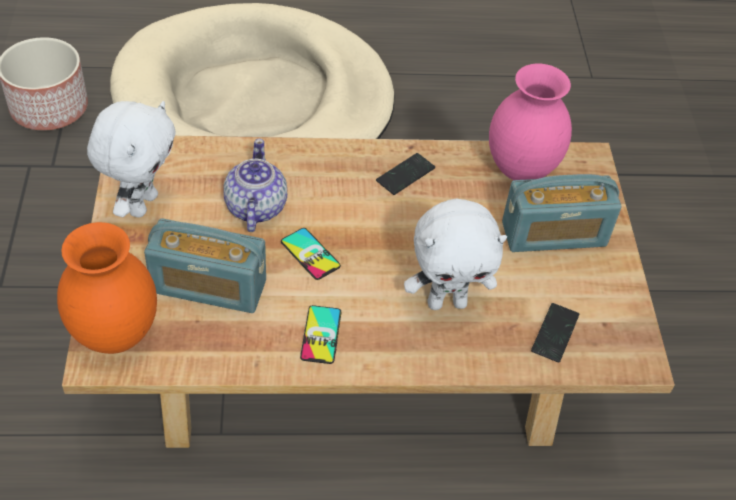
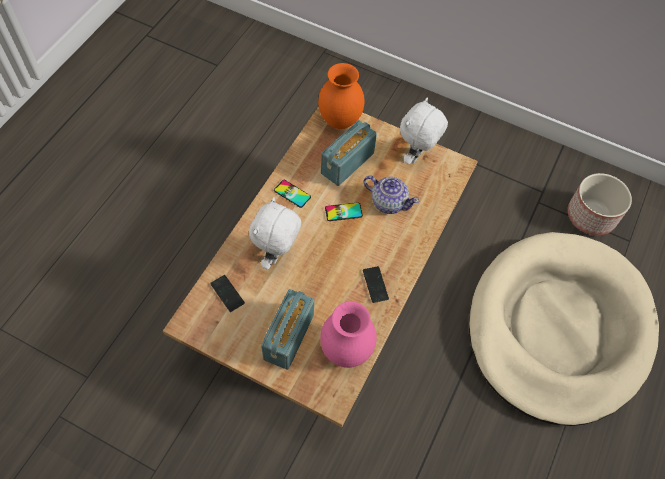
camera: 120 degrees right, 10 degrees up
white plush toy [87,101,176,218] -> white plush toy turned 75 degrees clockwise [400,97,448,165]

